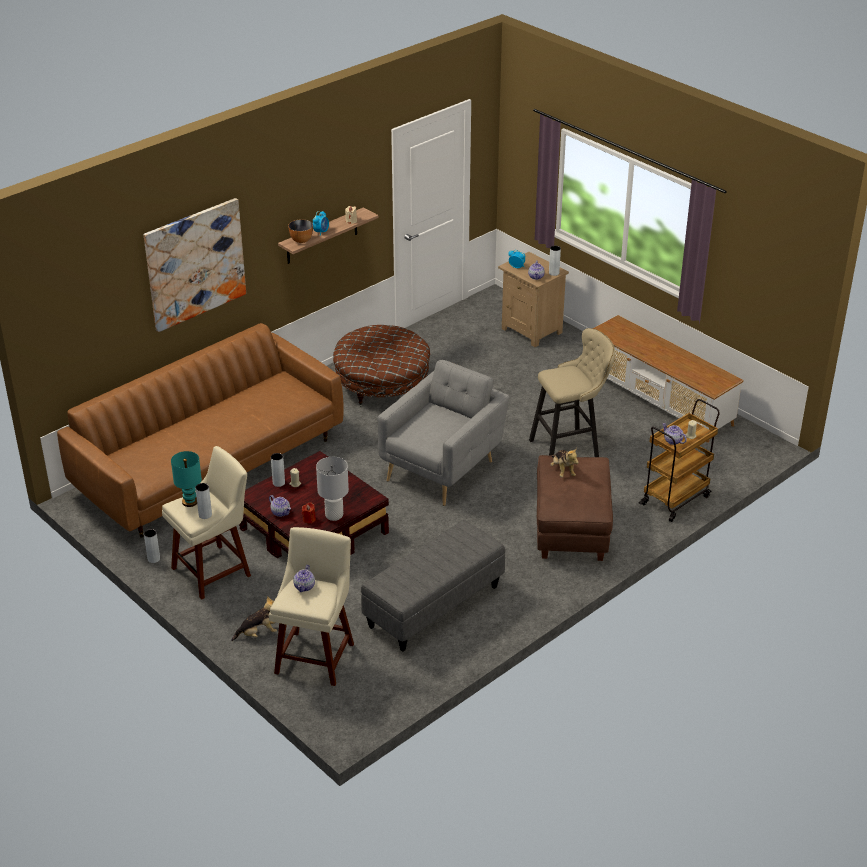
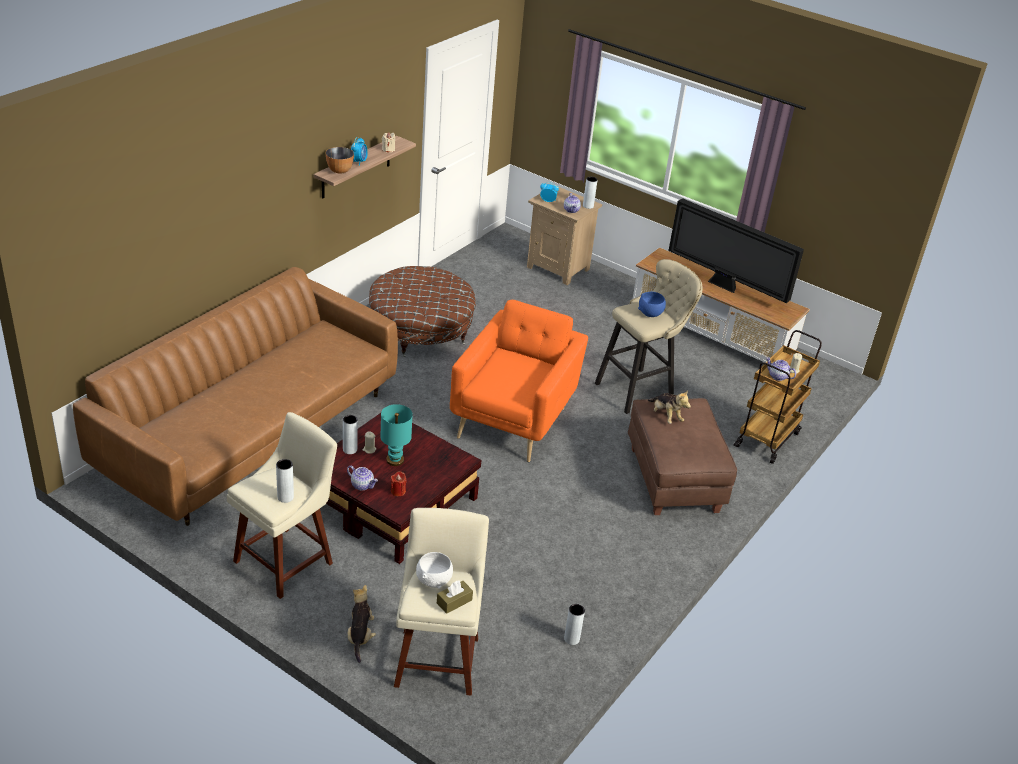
camera: 15 degrees left, 0 degrees up
picture [144,198,246,332] -> none
grey vase [144,529,160,563] -> grey vase moved to [564,604,585,645]
turquoise table lamp [171,451,202,507] -> turquoise table lamp moved to [380,404,413,466]
plush toy [231,596,277,641] -> plush toy turned 60 degrees counterclockwise [348,585,376,663]
teapot [293,565,315,592] -> white bowl [416,552,453,588]
grey table lamp [316,457,349,521] -> none
grey ottoman [361,520,505,652] -> none
grey armchair [377,360,509,506] -> orange armchair [450,300,588,462]
none -> brown tissue box [437,580,473,614]
none -> blue bowl [638,292,666,317]
none -> television [668,198,804,303]

